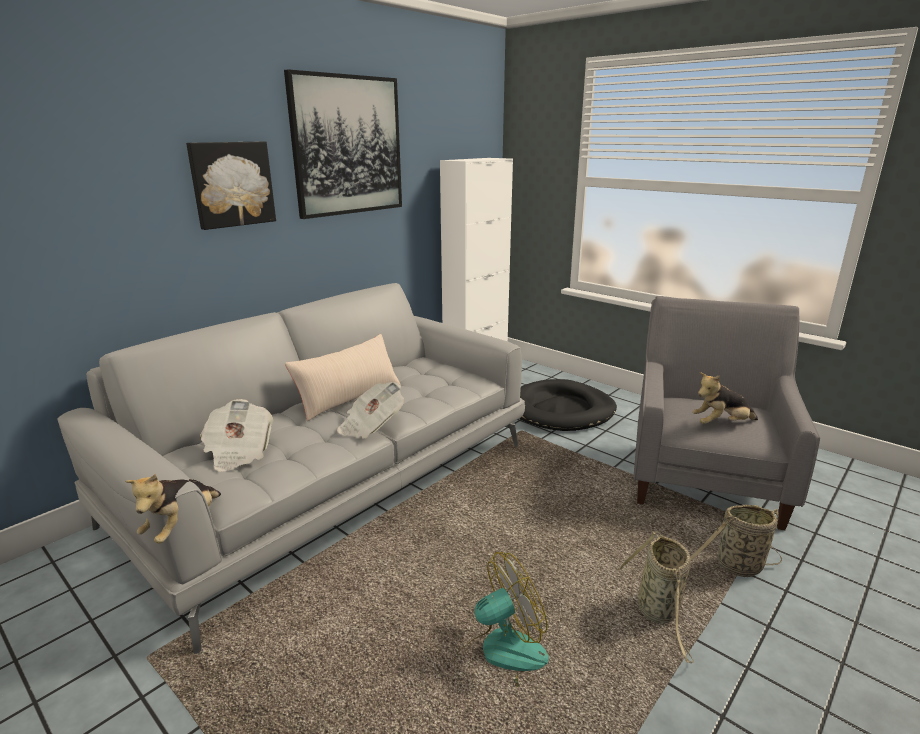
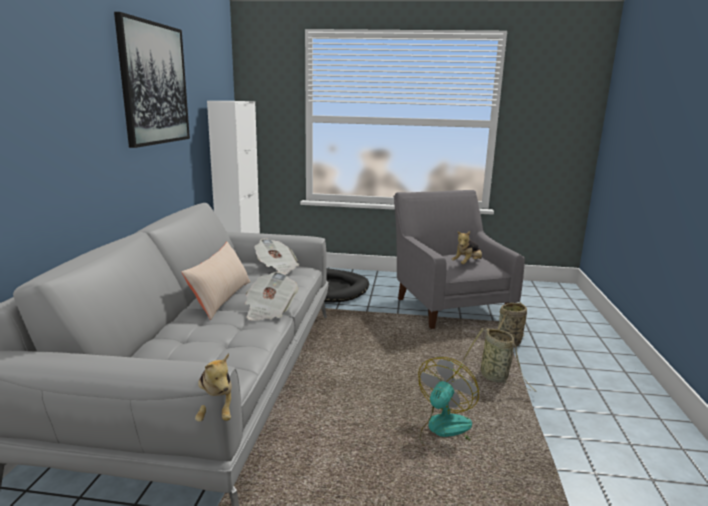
camera: 35 degrees left, 5 degrees down
picture [186,141,276,230] -> none
newspaper [200,399,273,472] -> newspaper moved to [254,238,299,274]

